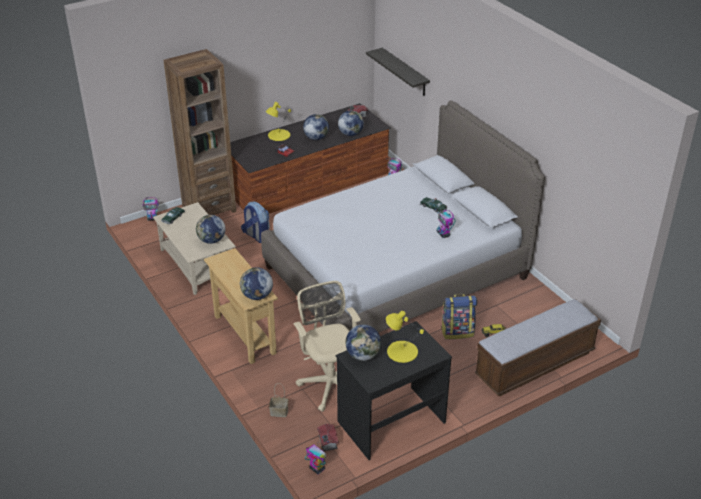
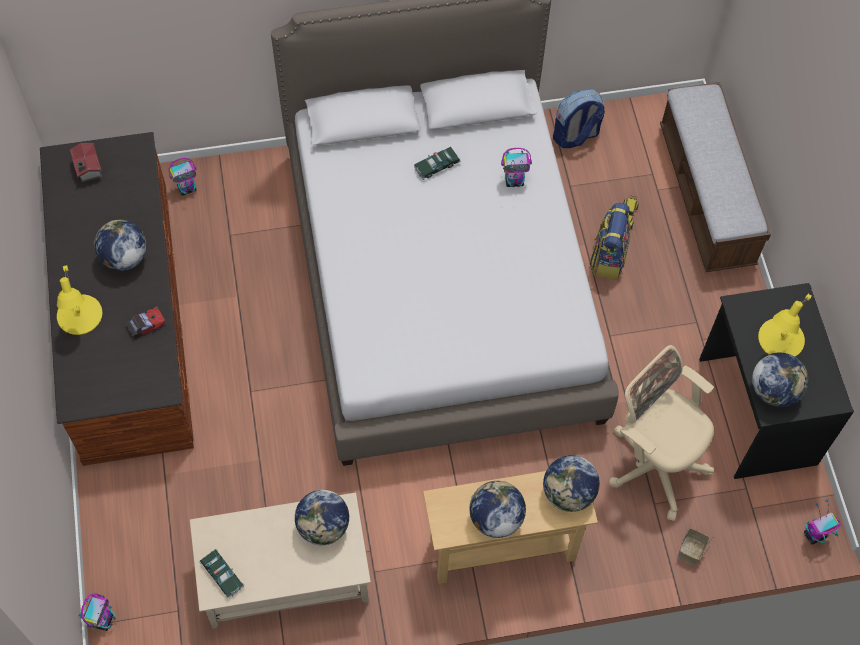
camera: 70 degrees left, 25 degrees up
brown bookcase [163,49,236,215] -> none
backpack [241,202,270,243] -> backpack moved to [553,89,605,148]
beige office chair [293,281,361,412] -> beige office chair turned 45 degrees clockwise [609,345,714,521]
toy house [317,424,339,451] -> none
globe [338,110,364,136] -> globe moved to [469,480,526,538]
shelf [366,48,430,96] -> none

